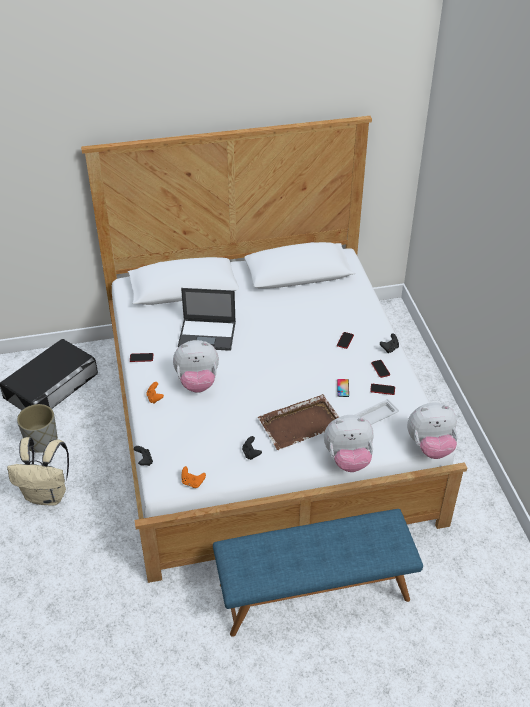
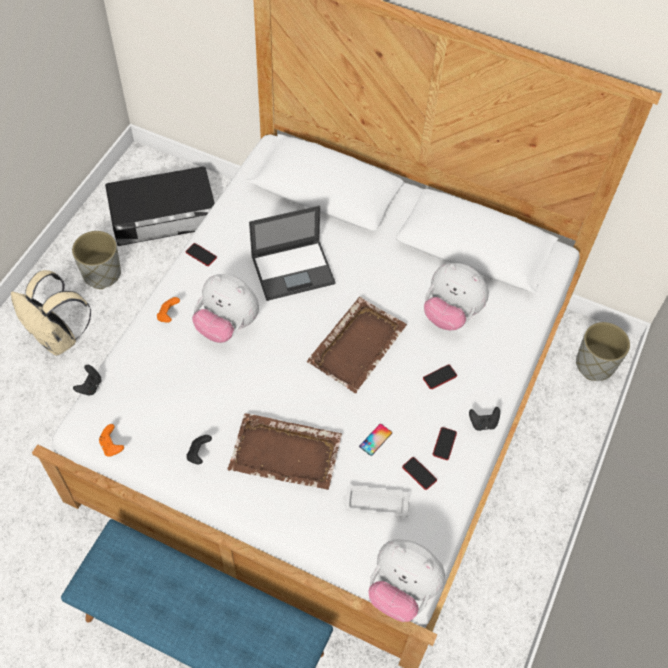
camera: 35 degrees right, 15 degrees up
laptop [178,288,236,351] -> laptop turned 60 degrees counterclockwise [249,205,336,301]
plush toy [324,415,374,472] -> plush toy moved to [424,263,489,330]
none -> brown tray [307,297,407,393]
none -> grey planter [576,322,630,381]

